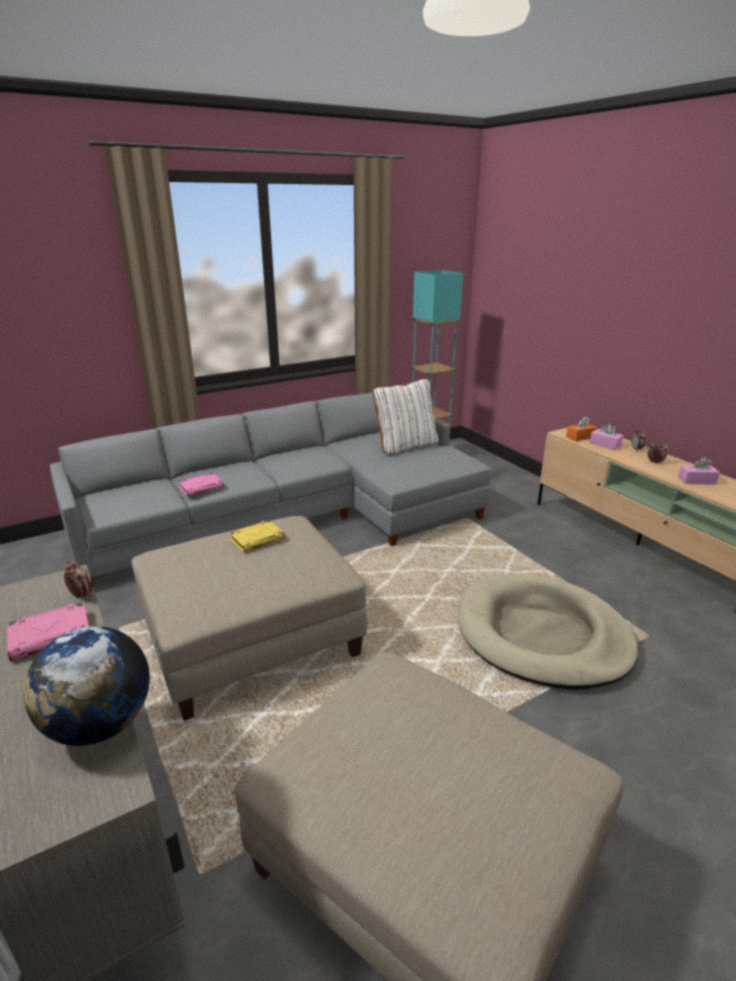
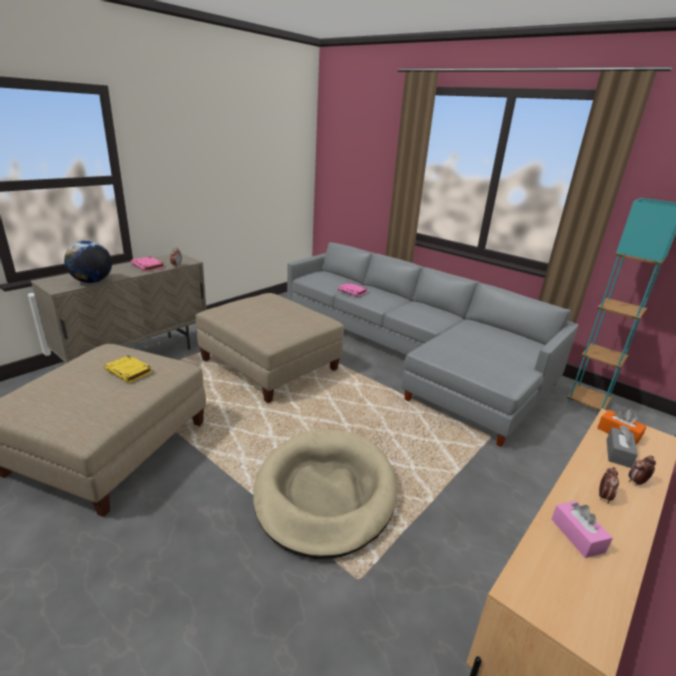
camera: 70 degrees right, 0 degrees up
yellow book [229,520,285,553] -> yellow book moved to [104,355,152,383]
white pillow [373,379,439,456] -> none
pink tissue box [590,423,624,450] -> grey tissue box [607,426,638,468]

